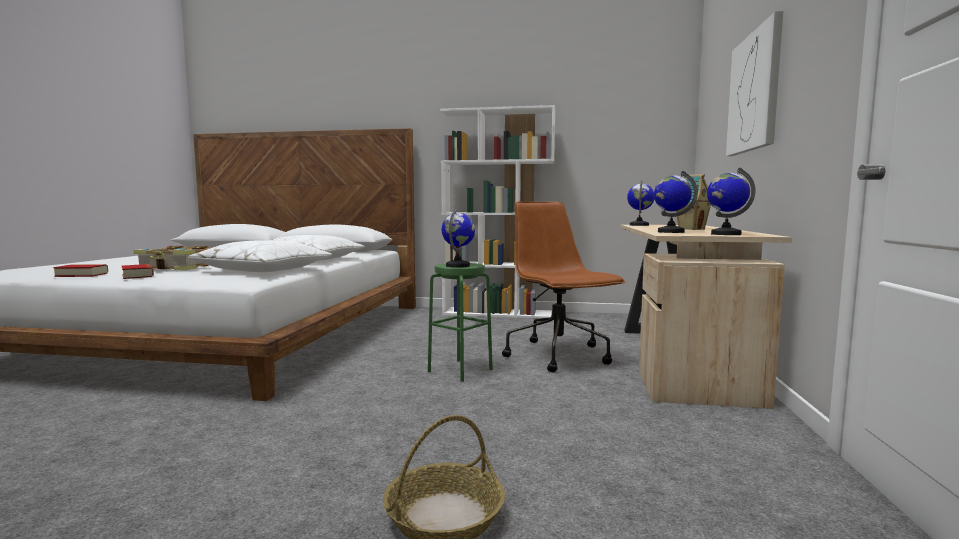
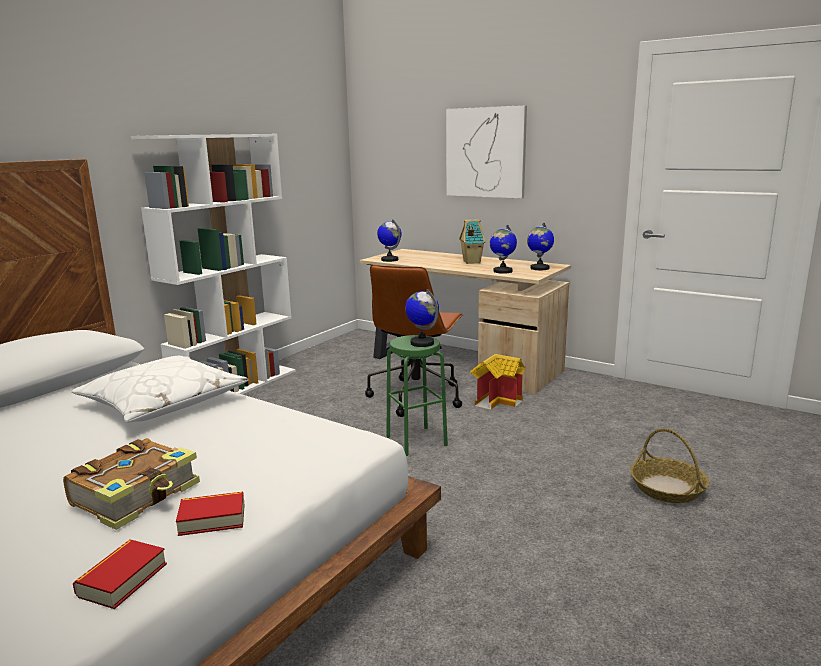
camera: 65 degrees left, 10 degrees up
white pillow [188,240,332,272] -> none
brown office chair [502,201,626,372] -> brown office chair turned 75 degrees counterclockwise [365,265,464,417]
none -> toy house [470,354,525,409]

